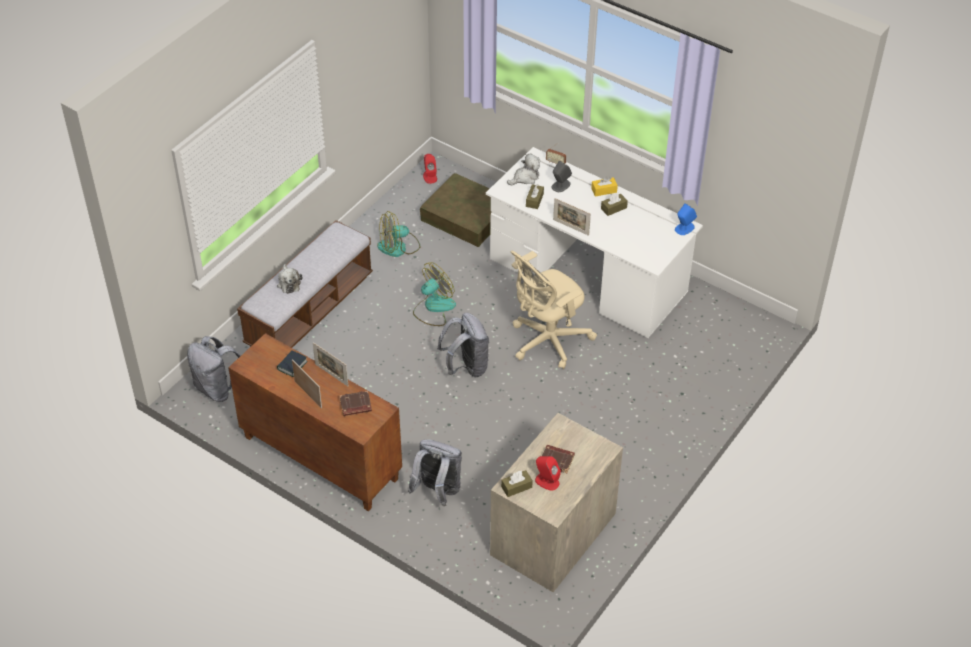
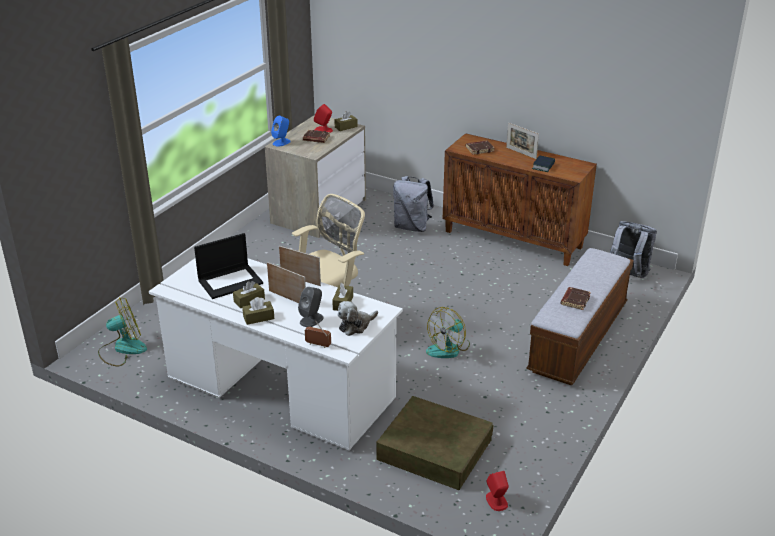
camera: 175 degrees right, 15 degrees down
plush toy [277,264,302,294] -> none
picture frame [313,342,348,386] -> picture frame moved to [267,262,306,303]
fan [377,211,420,257] -> fan moved to [98,297,147,366]
grey backpack [437,313,489,377] -> none
yellow tissue box [591,176,618,197] -> brown tissue box [242,297,274,325]
blue speaker [675,203,697,235] -> blue speaker moved to [271,116,291,147]
none -> laptop [194,233,263,299]
none -> brown book [560,287,591,310]

